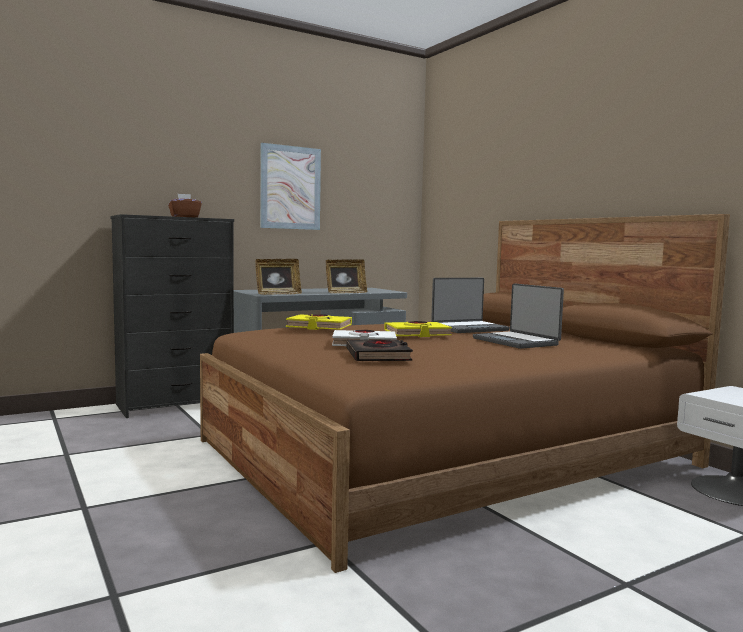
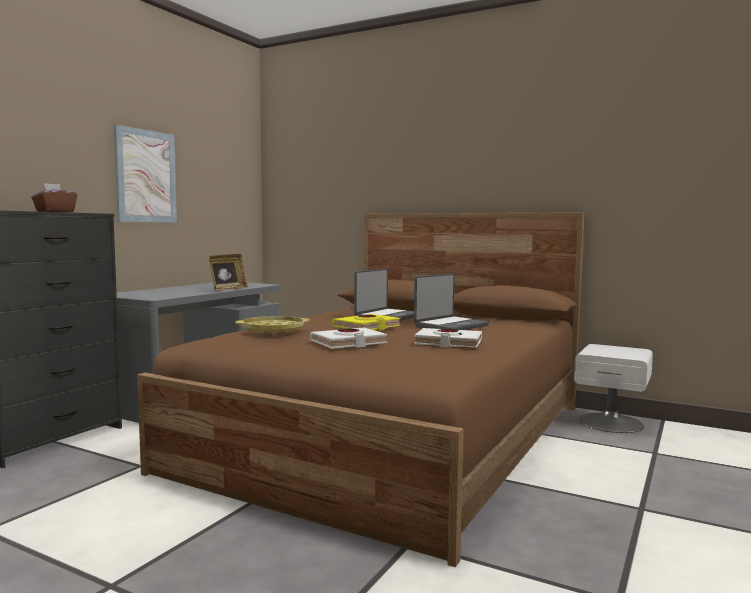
camera: 30 degrees left, 0 degrees up
picture frame [256,259,302,295] -> none
yellow book [286,314,352,330] -> yellow tray [236,316,310,334]
black book [347,339,413,361] -> none
laptop [473,283,564,349] -> laptop turned 75 degrees counterclockwise [414,274,489,330]
none -> white book [414,328,482,348]

